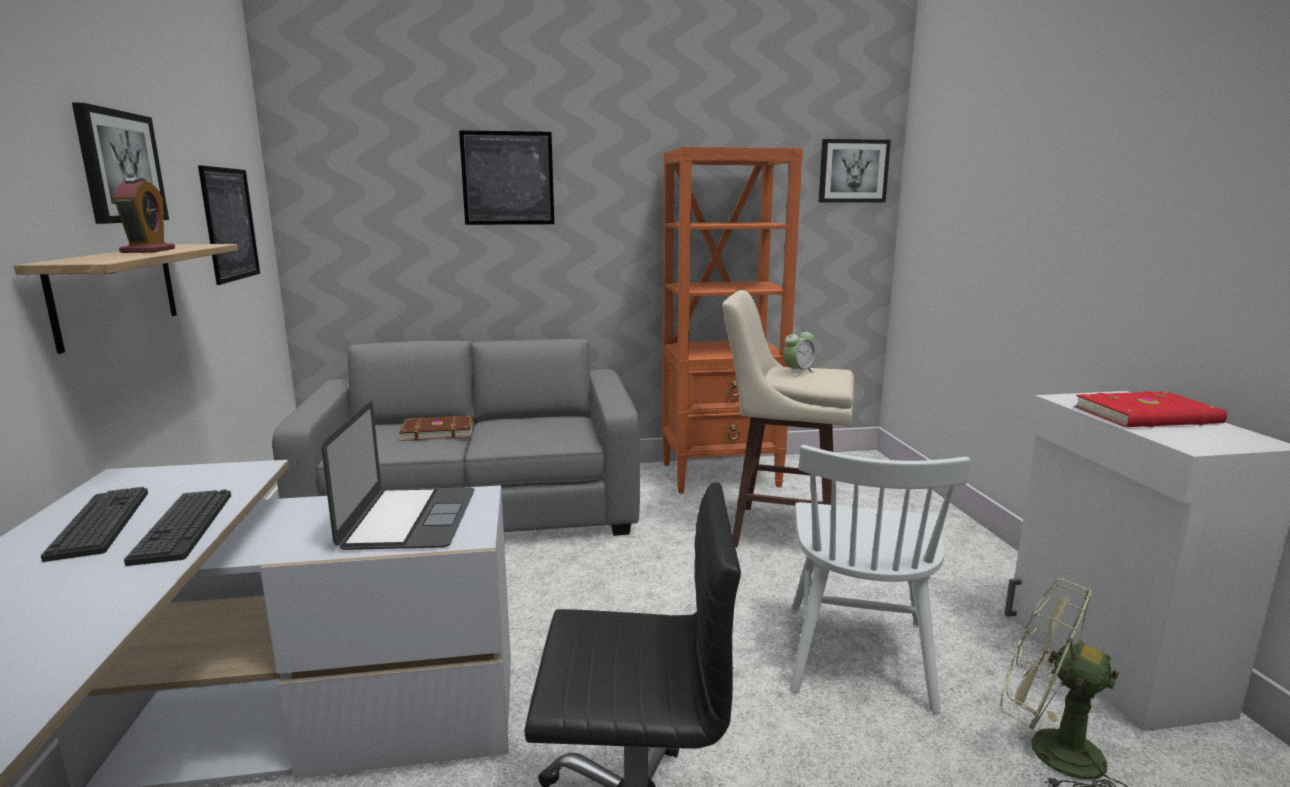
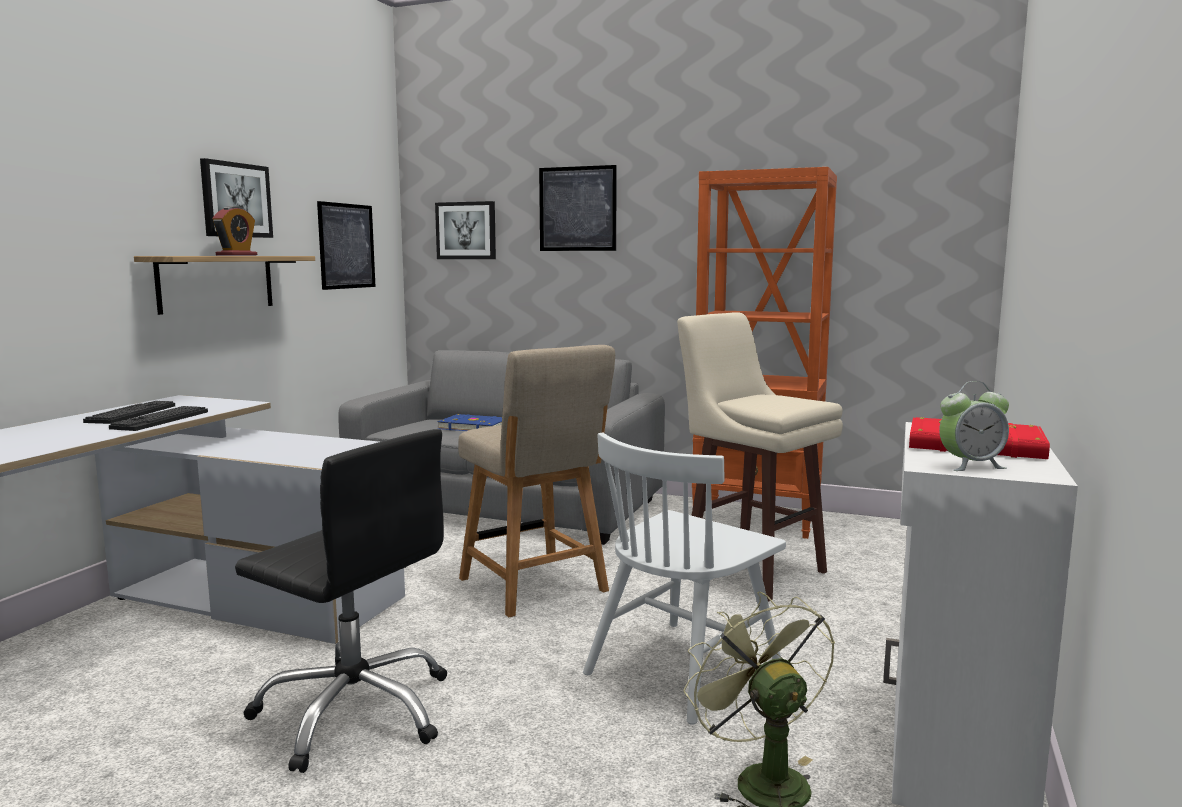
camera: 30 degrees right, 5 degrees down
laptop [321,401,475,550] -> none
brown book [399,415,473,441] -> blue book [437,414,502,431]
alarm clock [784,327,815,376] -> alarm clock moved to [939,381,1009,471]
picture [819,139,891,202] -> picture moved to [435,201,496,259]
none -> beige chair [458,345,615,617]

